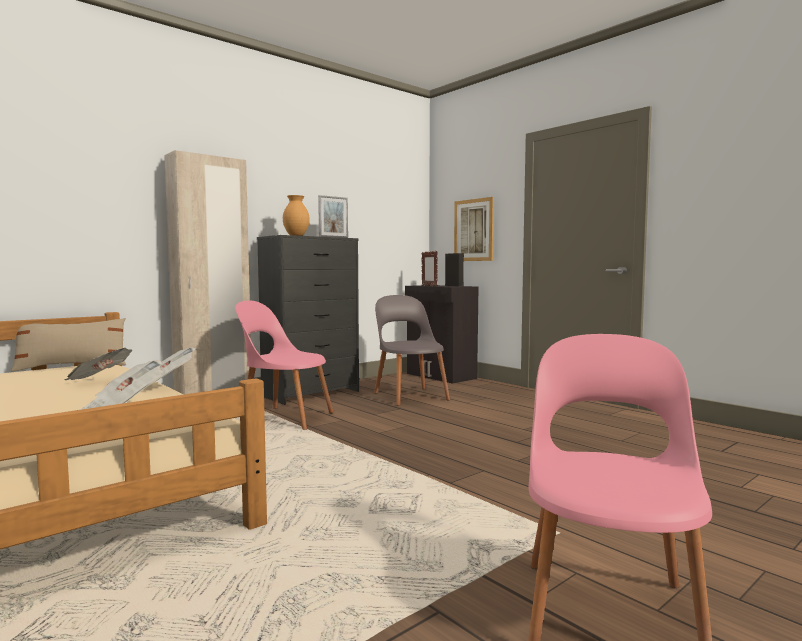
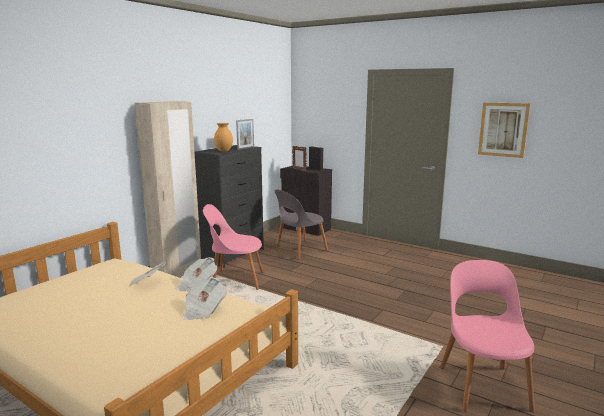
camera: 15 degrees left, 10 degrees up
beige pillow [11,318,126,371] -> none
grey chair [374,295,450,406] -> grey chair turned 90 degrees counterclockwise [274,189,328,260]
picture [454,197,494,261] -> picture moved to [478,103,531,158]

